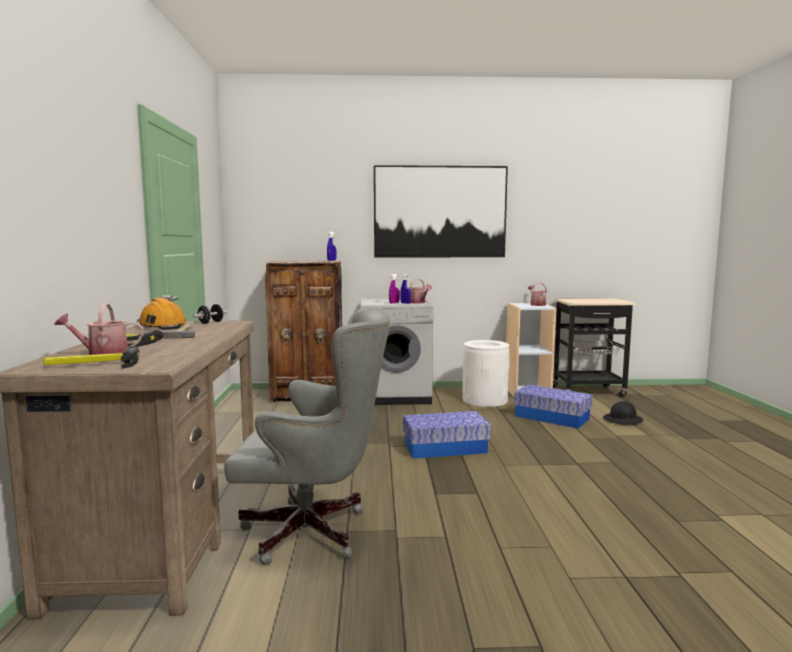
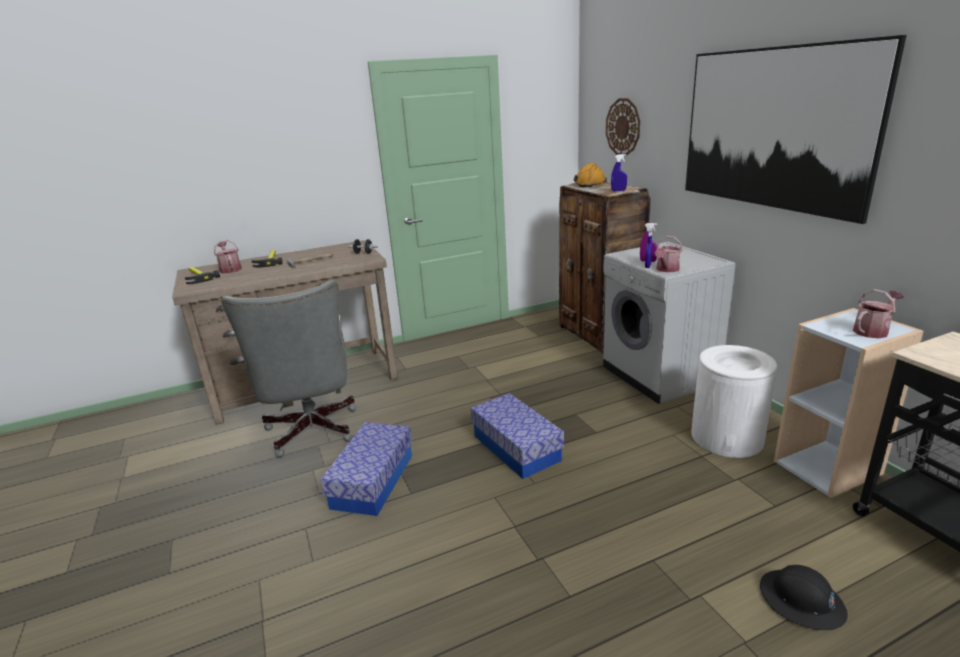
camera: 70 degrees right, 15 degrees up
orange hard hat [137,298,187,330] -> orange hard hat moved to [574,163,607,187]
storage box [514,384,593,429] -> storage box moved to [321,422,412,516]
none -> wall clock [606,98,640,156]

